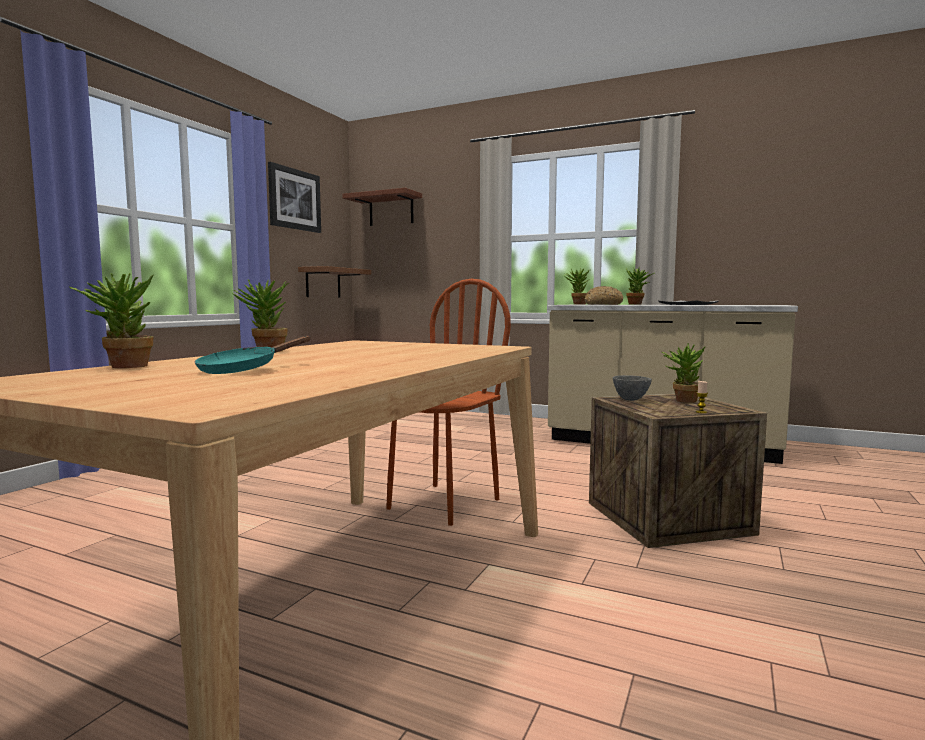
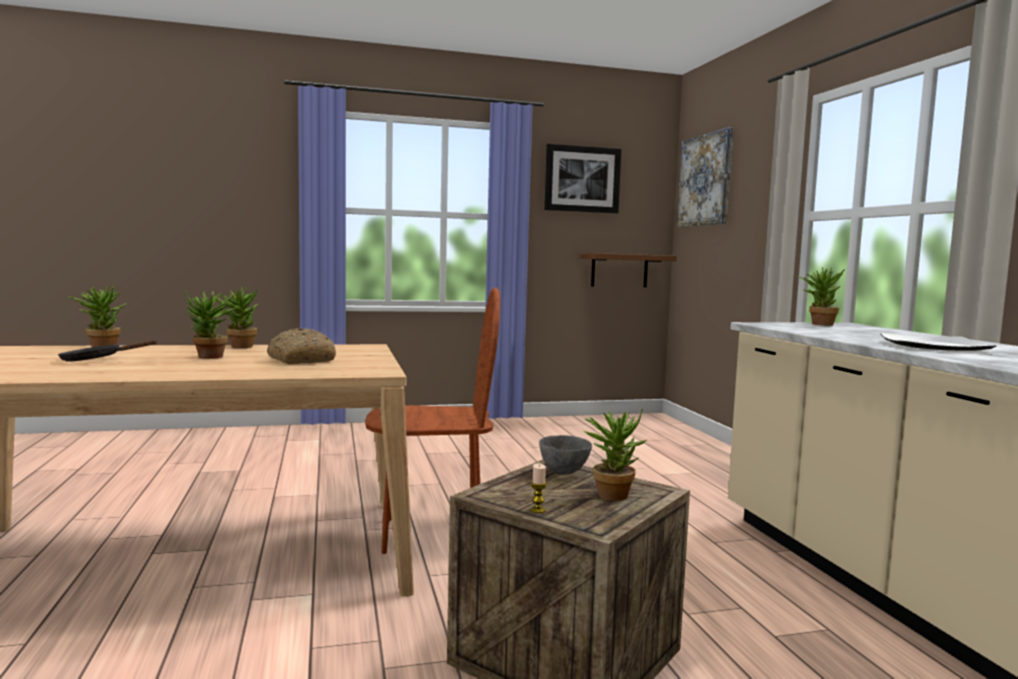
camera: 50 degrees right, 0 degrees up
turquoise frying pan [194,336,311,374] -> black frying pan [58,340,157,362]
brown shelf [342,188,422,226] -> picture [677,127,733,227]
bread [584,286,623,305] -> bread moved to [267,328,336,364]
potted plant [626,266,654,305] -> potted plant moved to [185,291,236,359]

